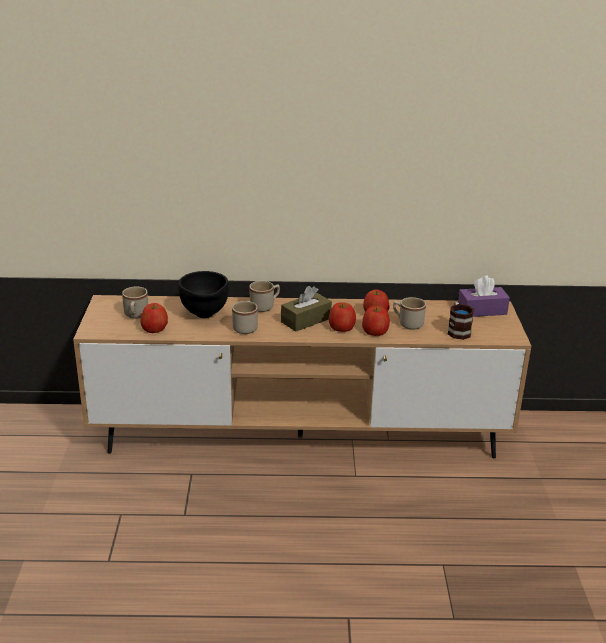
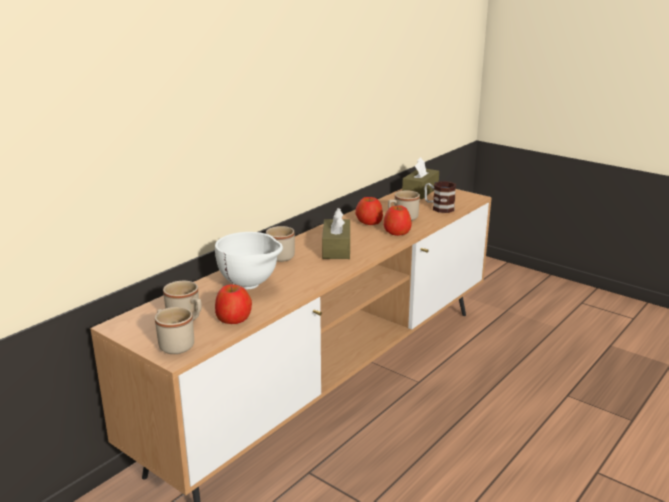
camera: 50 degrees left, 5 degrees down
black bowl [178,271,229,318] -> white bowl [215,232,283,290]
beige mug [232,301,258,334] -> beige mug moved to [155,307,194,354]
apple [329,302,356,332] -> none
purple tissue box [458,275,510,317] -> brown tissue box [402,157,439,199]

